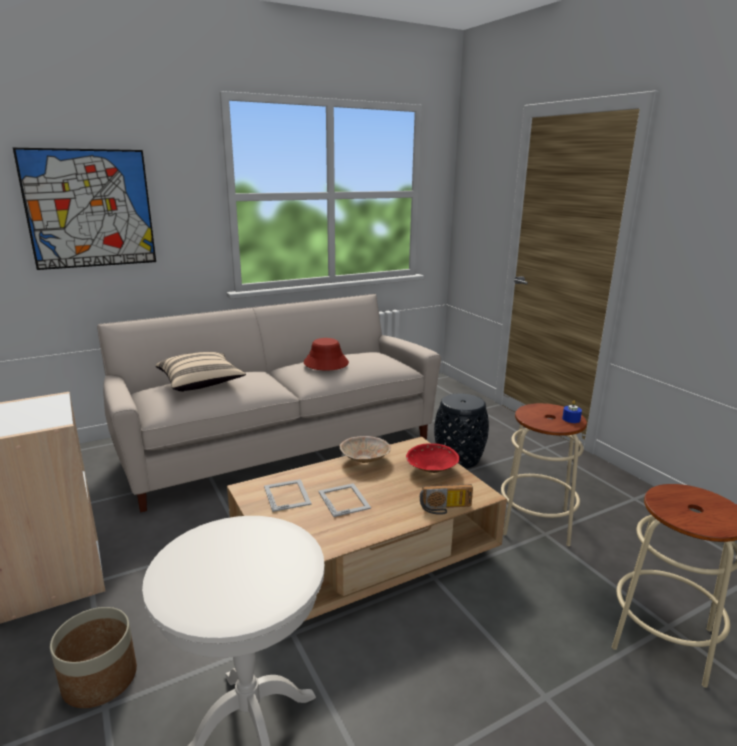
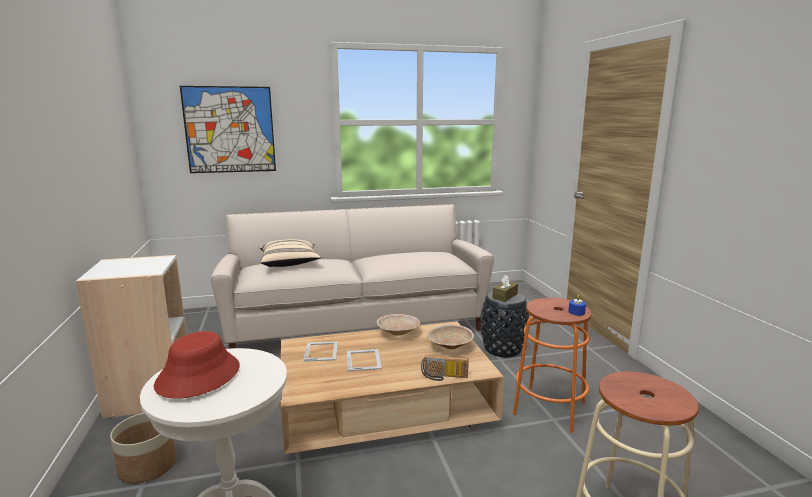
camera: 15 degrees right, 5 degrees down
red hat [304,338,349,371] -> red hat moved to [154,331,240,399]
red bowl [406,443,459,473] -> beige bowl [427,325,474,349]
beige stool [501,403,587,546] -> orange stool [513,298,592,433]
none -> brown tissue box [492,274,518,302]

